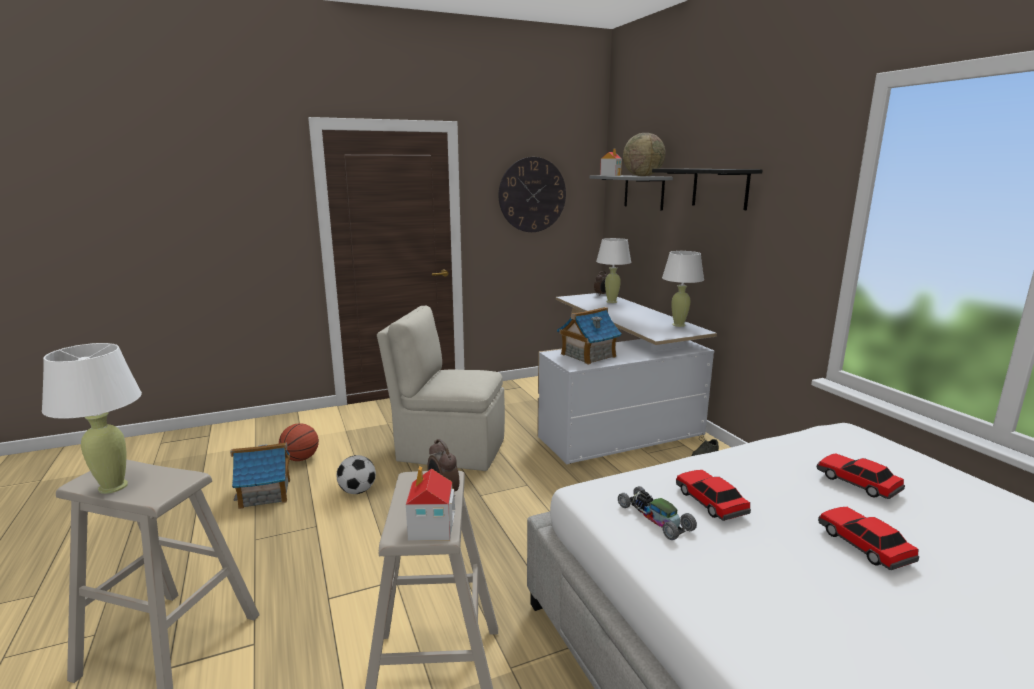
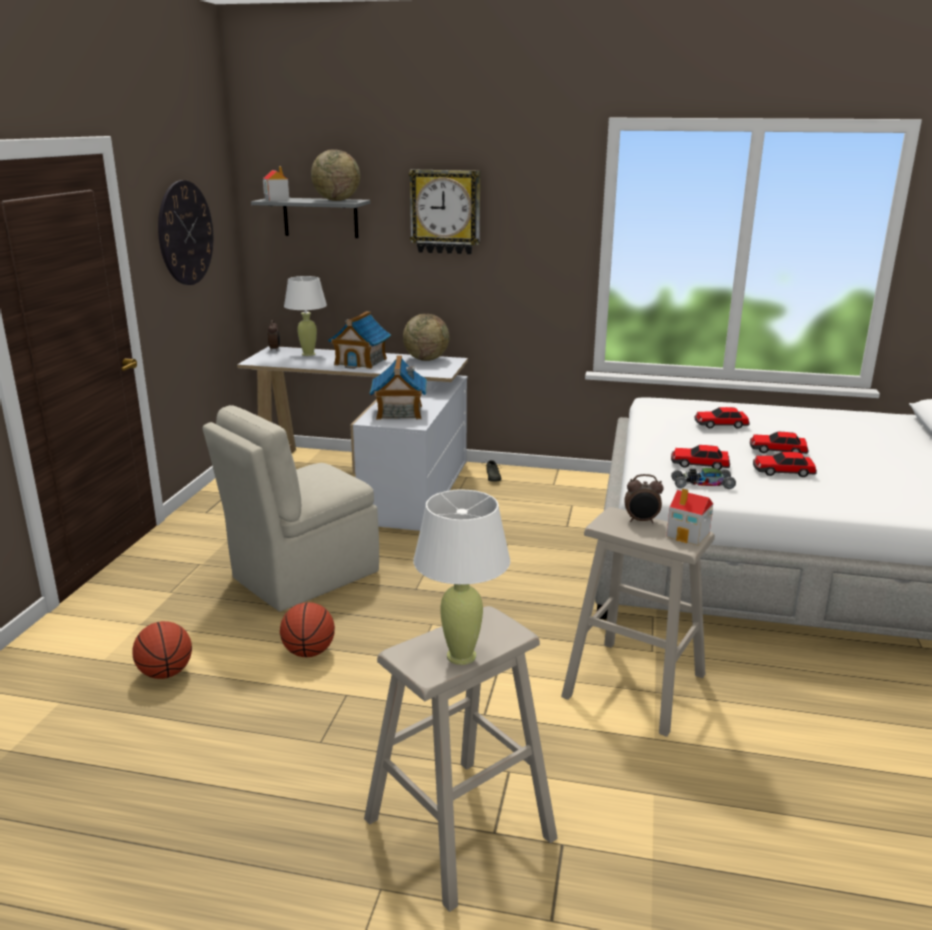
camera: 55 degrees left, 5 degrees up
toy house [230,443,290,509] -> toy house moved to [328,311,391,369]
football [337,455,376,494] -> basketball [280,602,335,657]
black shelf [652,169,763,210] -> wall clock [409,169,480,254]
white table lamp [662,251,704,327] -> globe [403,314,449,361]
none -> toy car [753,452,817,477]

